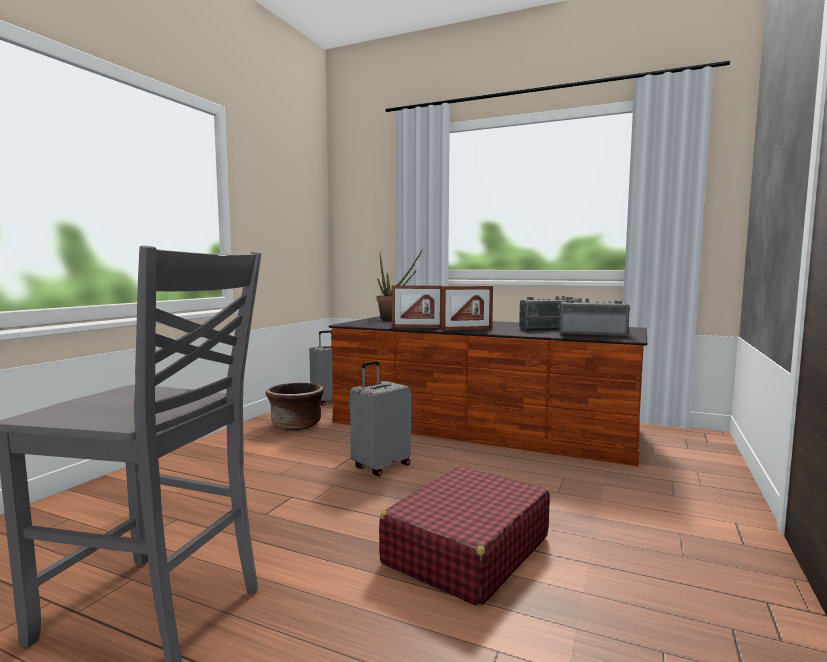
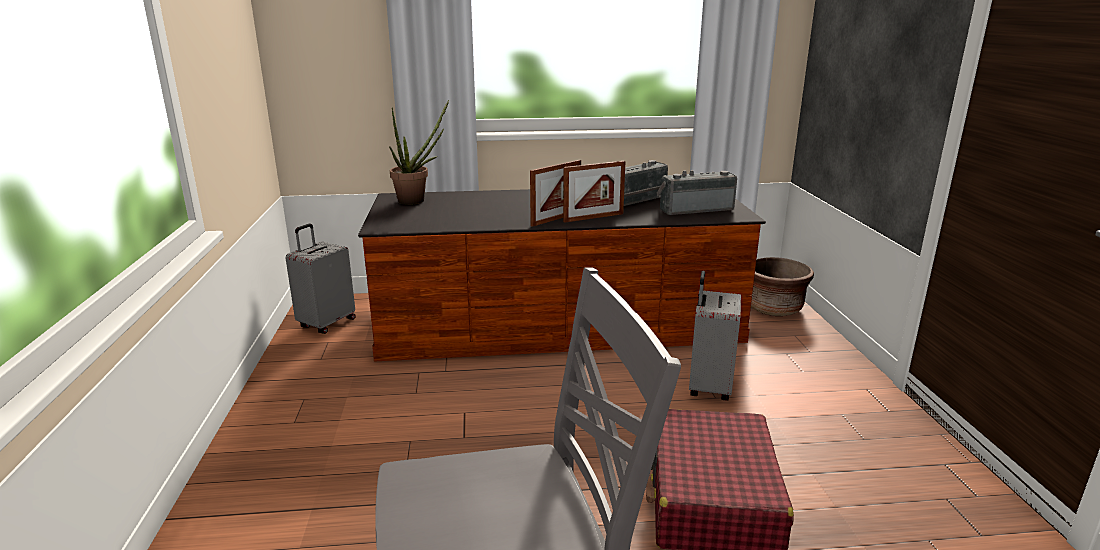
camera: 30 degrees left, 15 degrees up
brown planter [266,383,324,430] -> brown planter moved to [751,257,814,316]
grey suitcase [350,361,411,476] -> grey suitcase moved to [689,271,741,401]
picture frame [392,285,442,328] -> picture frame moved to [563,161,626,223]

